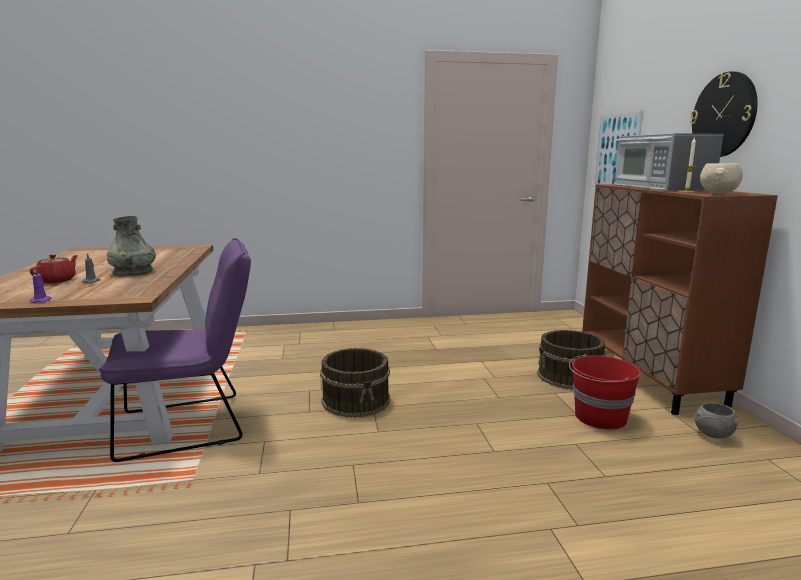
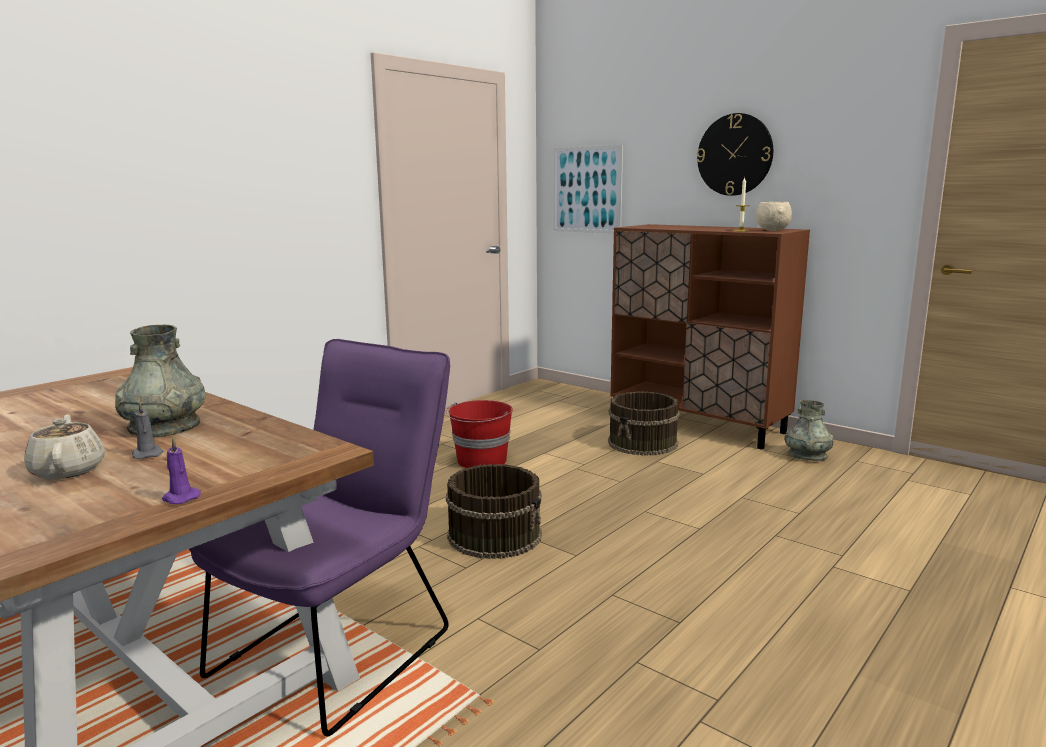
camera: 40 degrees left, 0 degrees up
red teapot [30,254,78,284] -> beige teapot [24,414,105,480]
red bucket [569,354,641,430] -> red bucket moved to [446,400,513,468]
microwave [614,133,724,191] -> none
grey bowl [695,402,739,439] -> grey vase [784,400,833,461]

